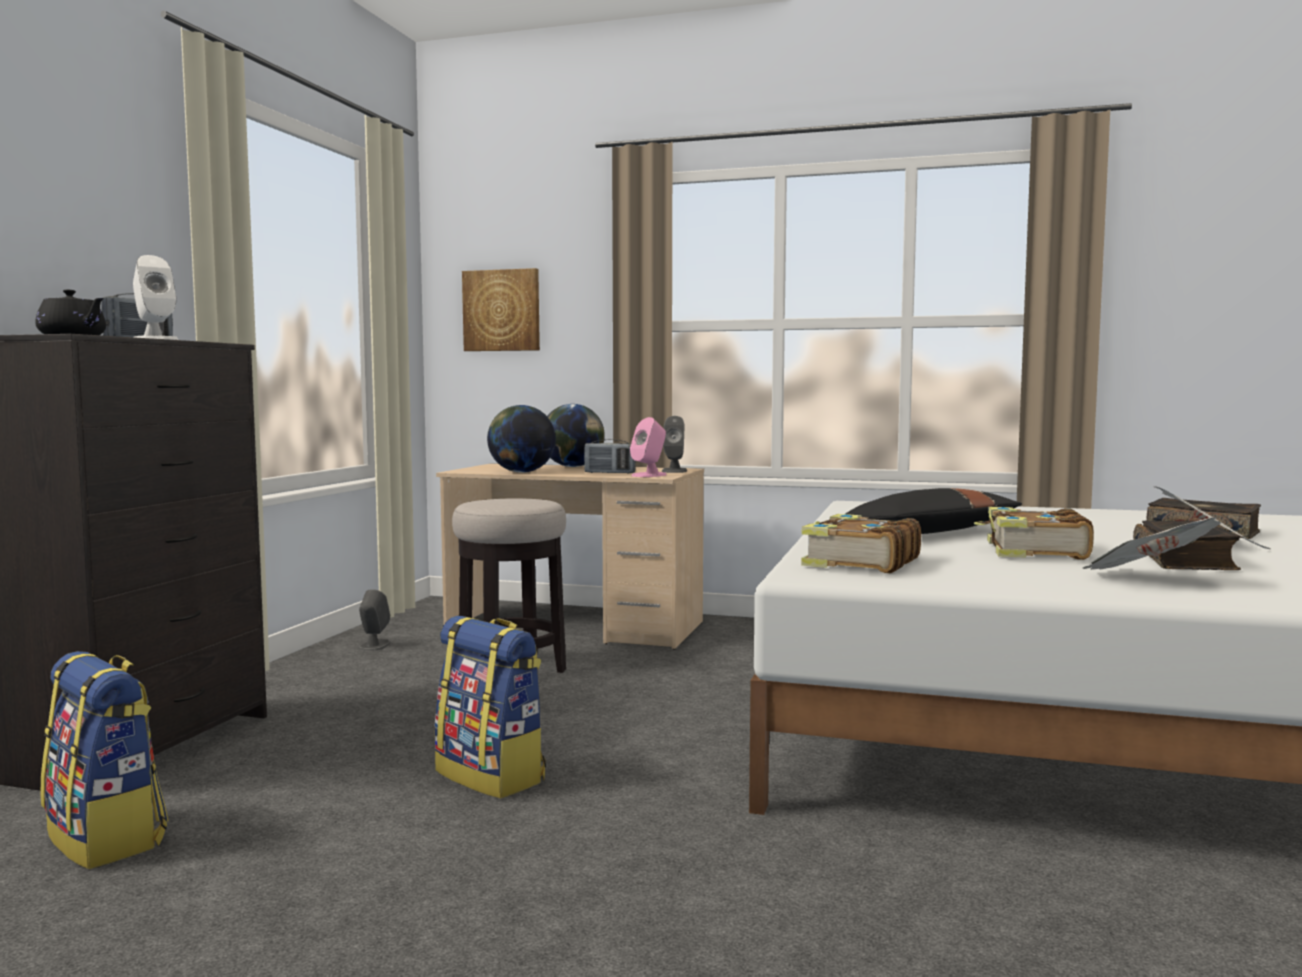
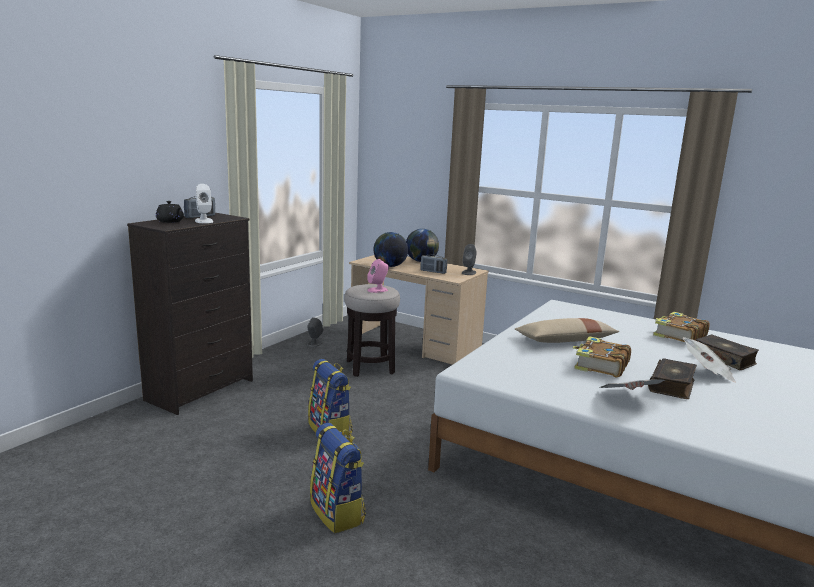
camera: 15 degrees right, 10 degrees up
backpack [41,651,169,869] -> backpack moved to [310,423,366,533]
picture [462,268,540,351] -> none
pink speaker [630,417,666,477] -> pink speaker moved to [367,259,389,293]
book [801,514,921,573] -> book moved to [653,312,710,342]
black pillow [845,488,1022,534] -> beige pillow [515,318,620,343]

